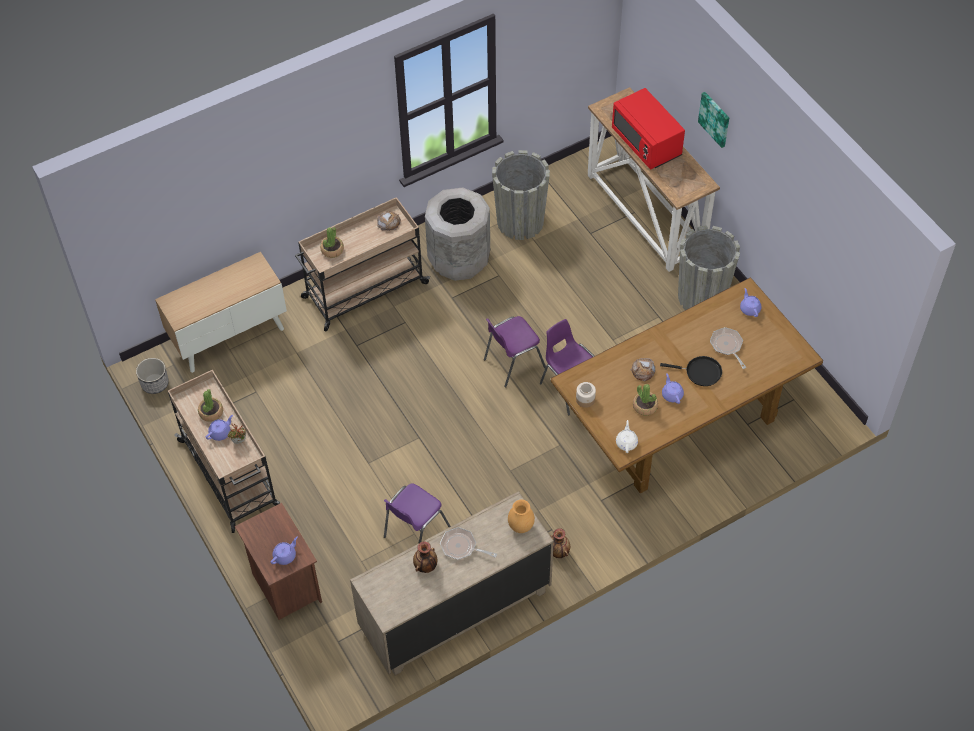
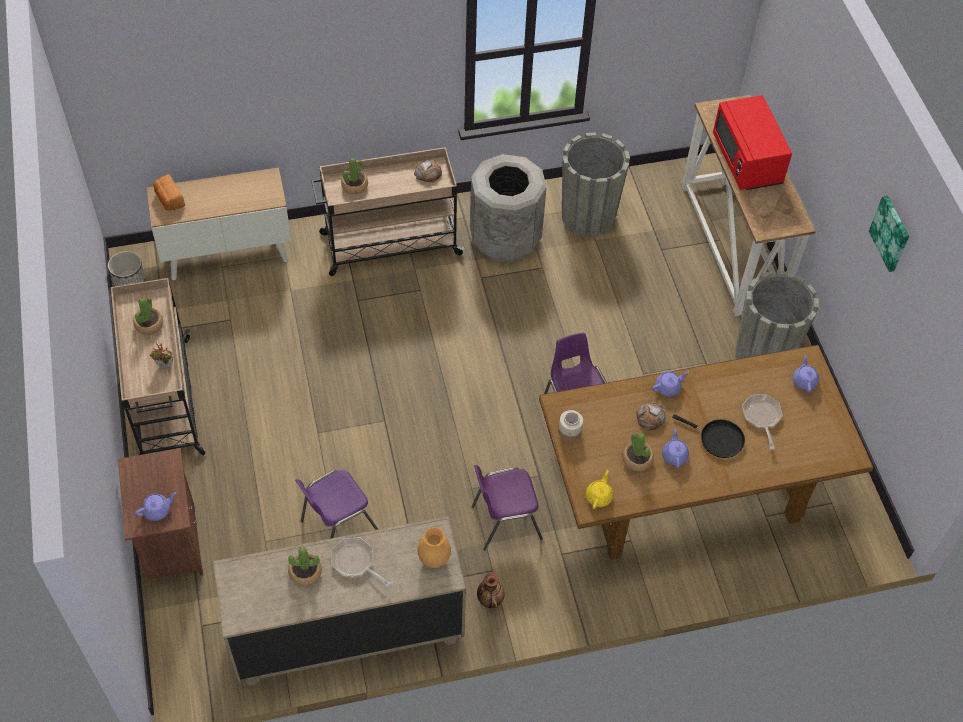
camera: 15 degrees right, 0 degrees up
purple teapot [206,415,233,441] -> purple teapot moved to [652,371,689,397]
vase [413,542,438,573] -> potted plant [288,547,322,586]
purple chair [484,316,546,387] -> purple chair moved to [472,465,543,550]
white teapot [616,420,638,453] -> yellow teapot [586,470,613,509]
picture [698,92,729,148] -> picture moved to [869,195,909,272]
none -> bread [153,174,185,211]

